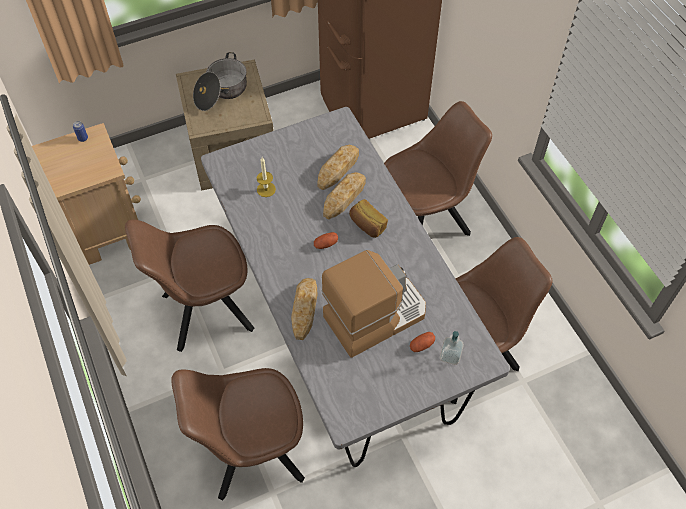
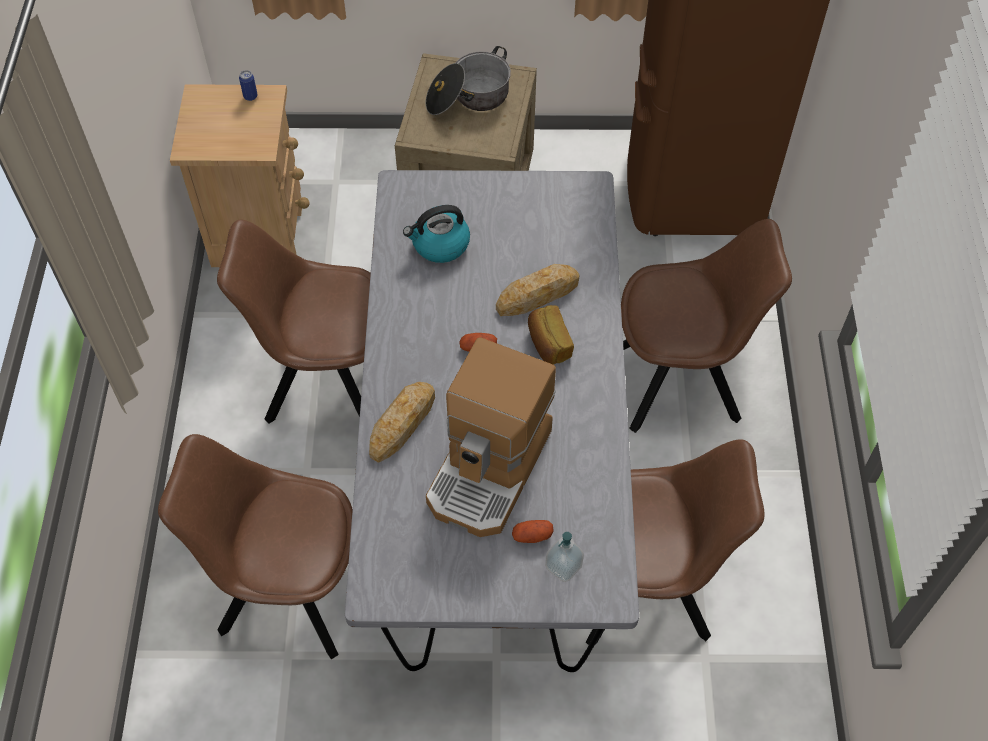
camera: 25 degrees right, 0 degrees up
candle [257,157,276,197] -> kettle [403,205,470,263]
bread [317,145,359,190] -> none
coffee machine [322,250,426,358] -> coffee machine turned 120 degrees clockwise [426,337,556,537]

